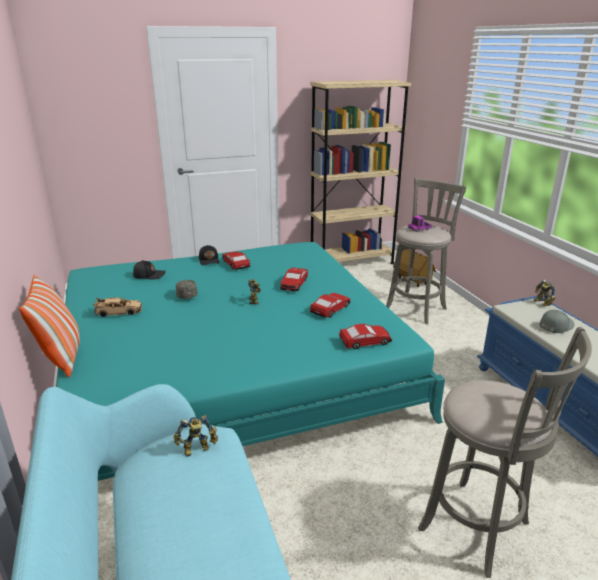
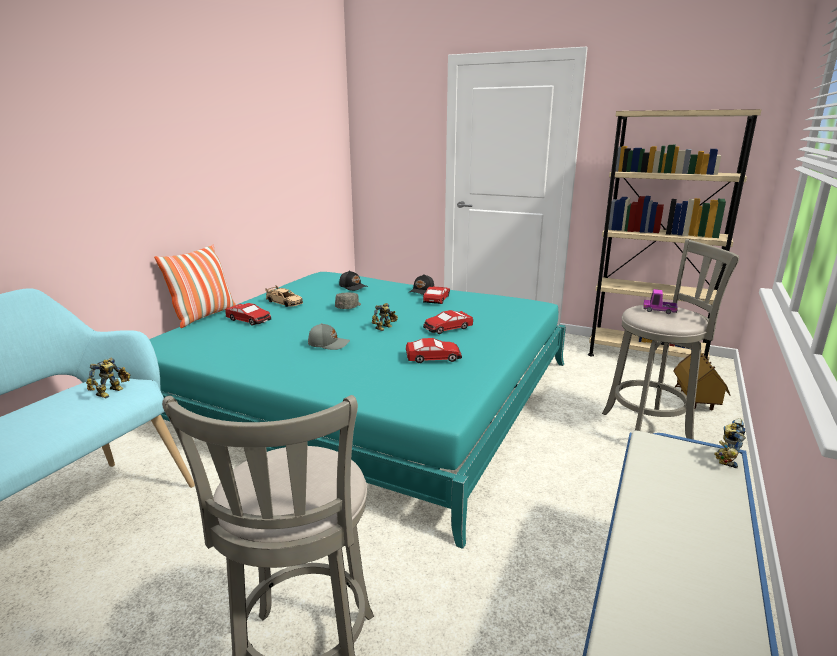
camera: 45 degrees right, 5 degrees down
toy robot [174,415,218,457] -> toy robot turned 90 degrees counterclockwise [86,357,131,398]
toy car [339,324,392,349] -> toy car moved to [225,303,271,326]
grey cap [539,310,575,333] -> grey cap moved to [308,323,350,350]

